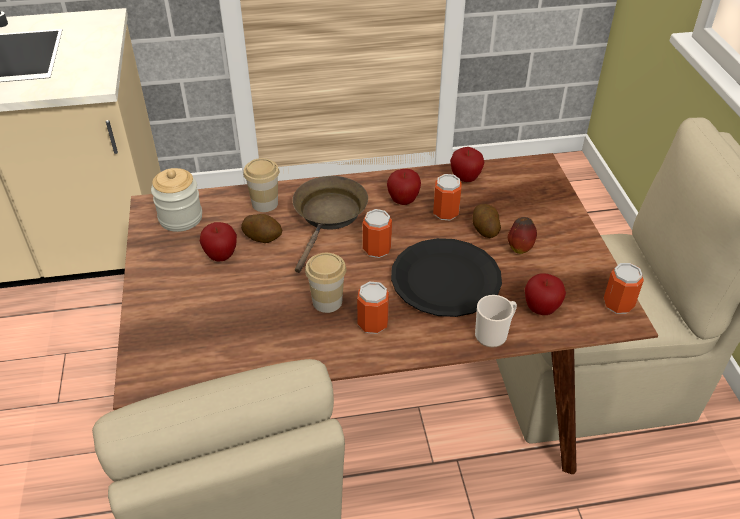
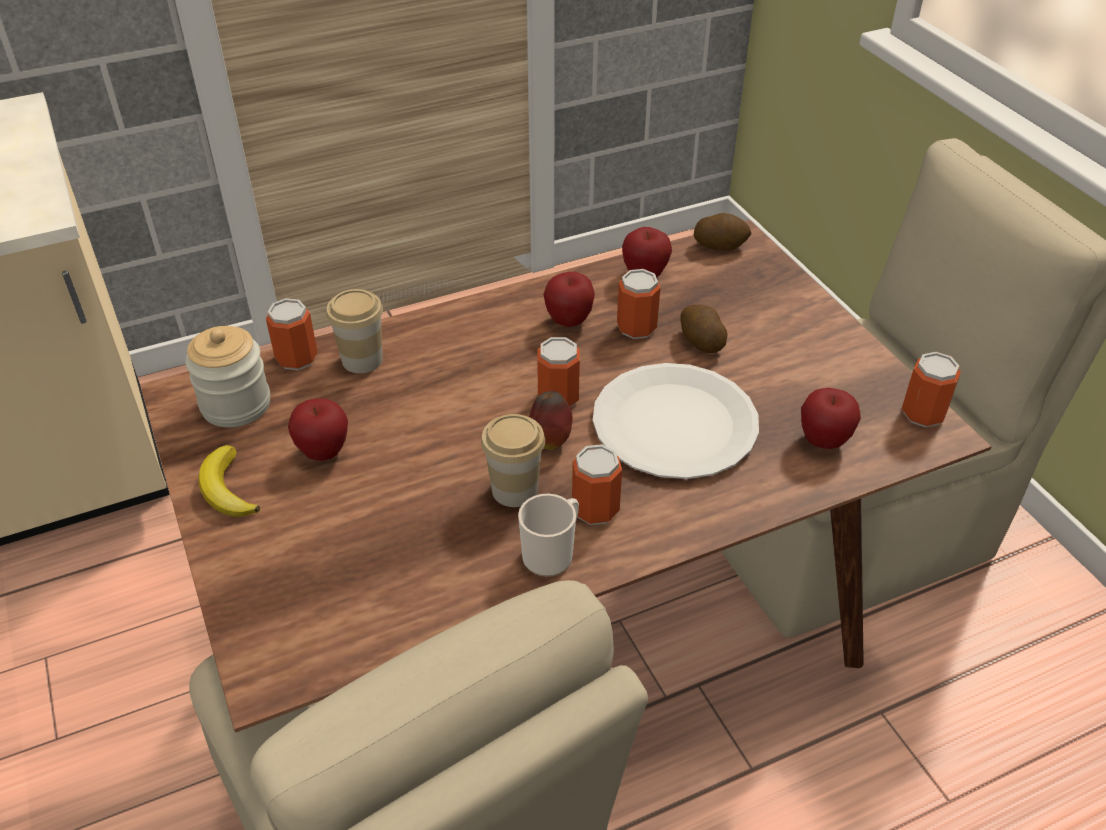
camera: 15 degrees left, 0 degrees up
potato [241,214,282,243] -> potato moved to [694,213,751,250]
brown frying pan [293,176,368,273] -> none
black plate [391,238,502,317] -> white plate [593,363,759,479]
mug [475,295,517,348] -> mug moved to [518,494,579,577]
apple [508,217,537,254] -> apple moved to [529,391,573,450]
none -> banana [198,445,260,517]
none -> can [266,298,317,370]

